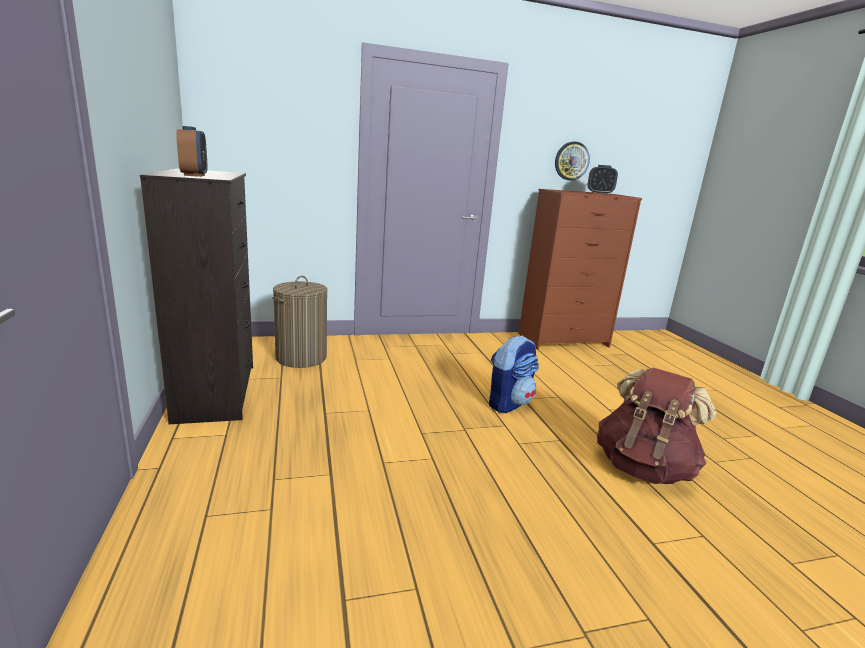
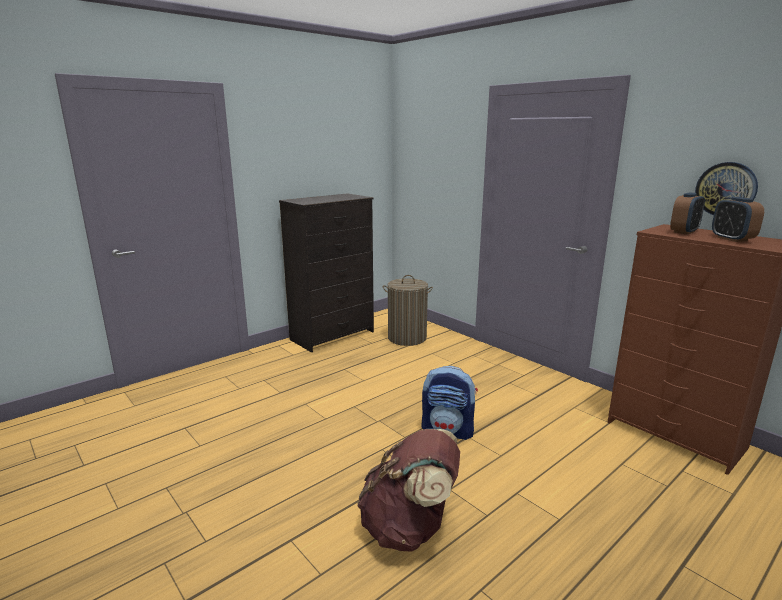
camera: 65 degrees right, 0 degrees up
alarm clock [176,126,208,177] -> alarm clock moved to [670,193,705,235]

